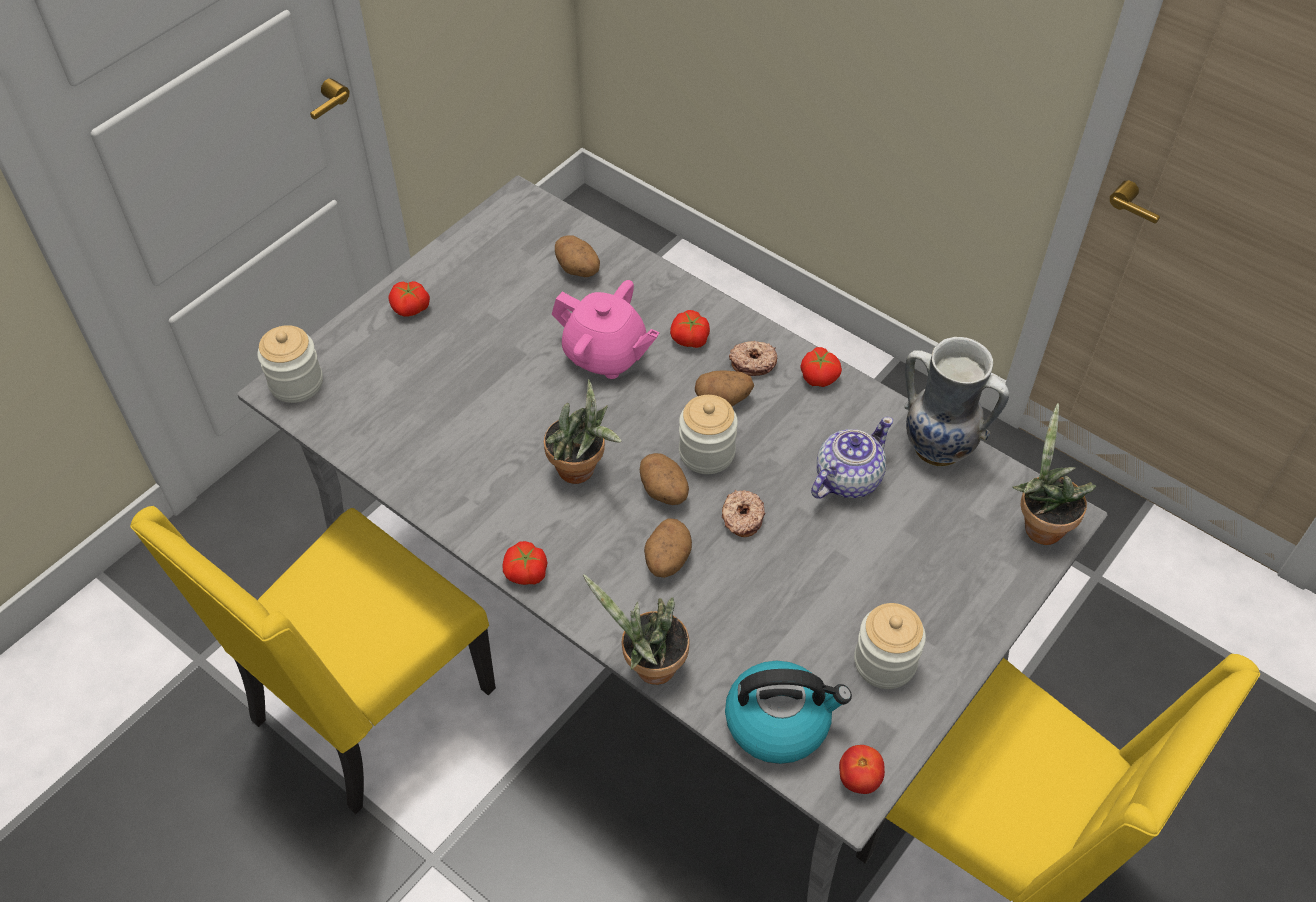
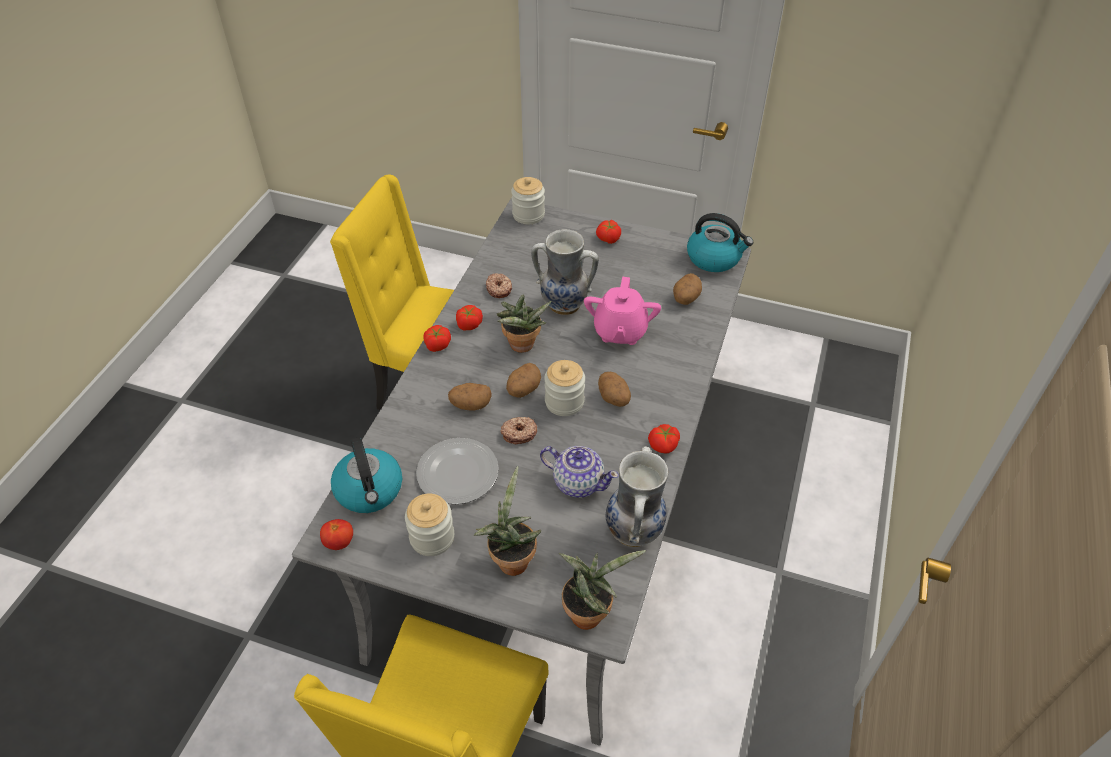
camera: 70 degrees right, 5 degrees down
potted plant [583,574,689,685] -> potted plant moved to [474,466,541,576]
tomato [670,310,710,348] -> tomato moved to [456,305,483,331]
donut [729,341,777,376] -> donut moved to [486,273,512,298]
none -> plate [416,438,499,504]
none -> vase [531,229,599,315]
none -> kettle [687,213,753,272]

